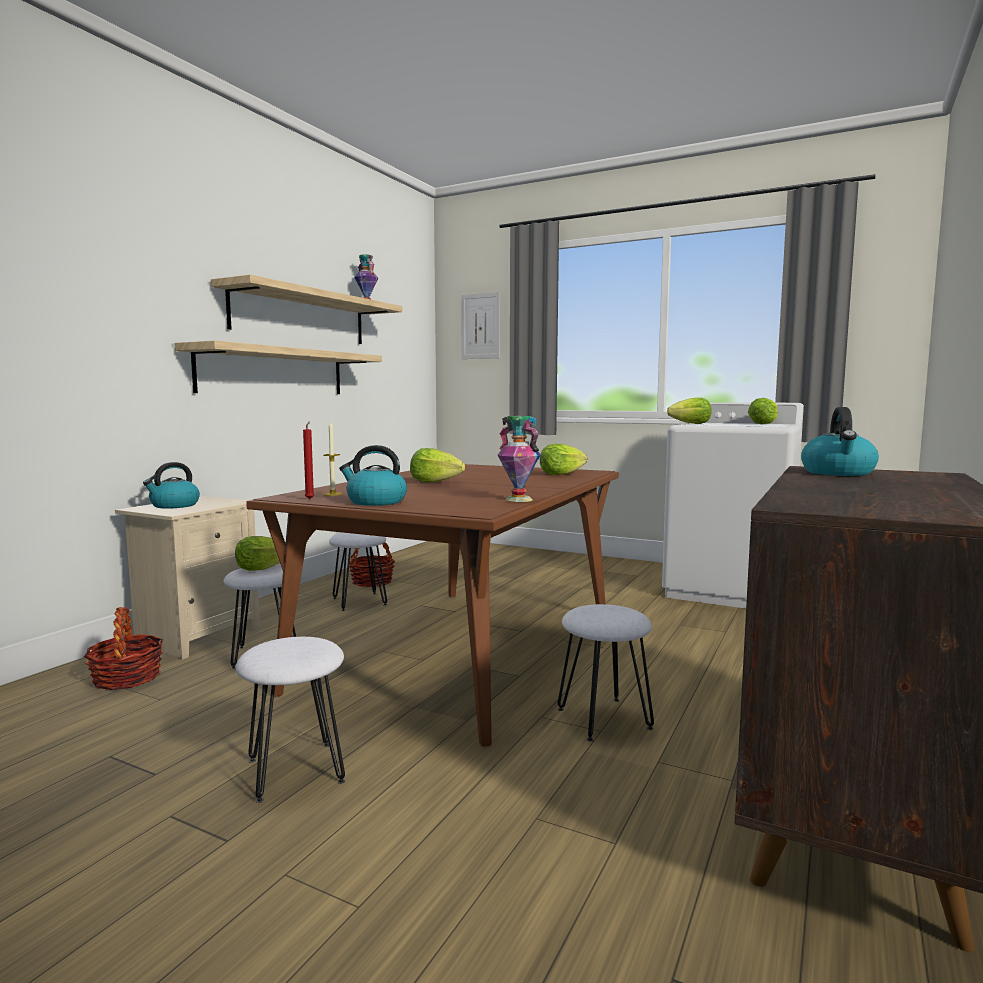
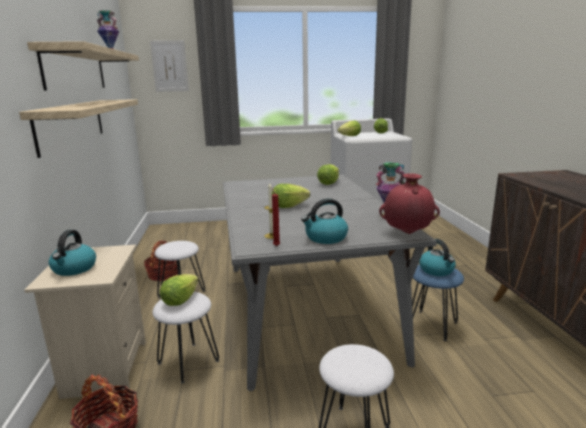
camera: 35 degrees left, 10 degrees up
brown dining table [246,464,619,747] -> grey dining table [223,175,437,391]
white stool [558,604,654,741] -> blue stool [412,264,464,341]
kettle [801,407,879,476] -> kettle moved to [419,239,456,276]
none -> red vase [379,173,440,234]

